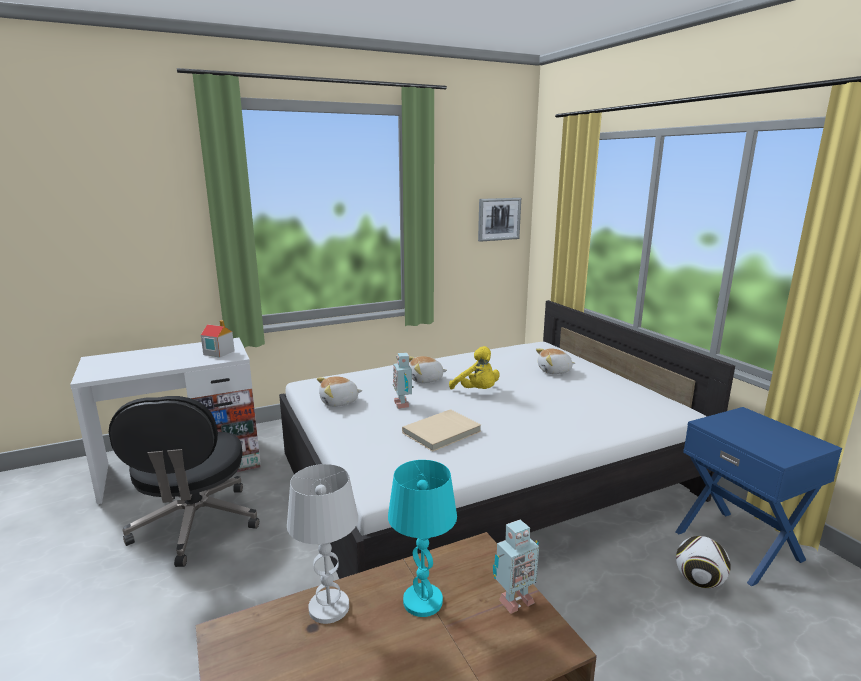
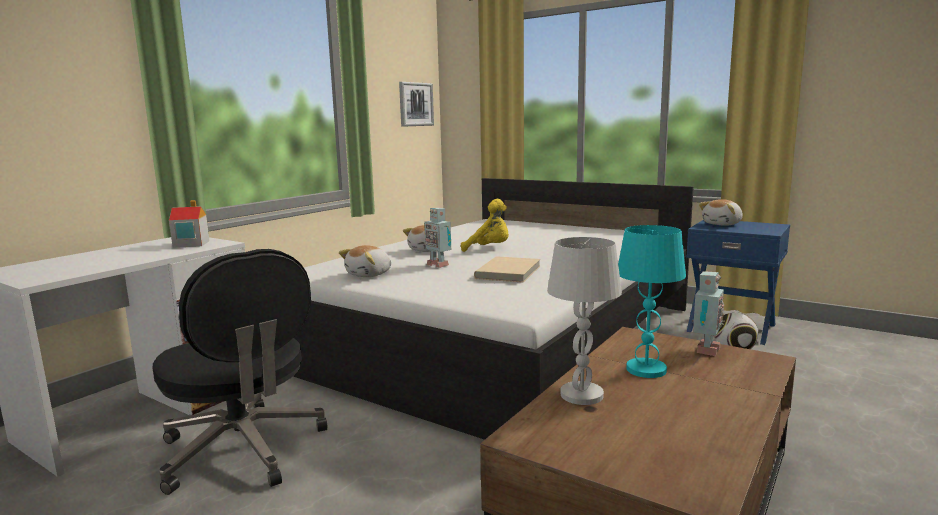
camera: 30 degrees left, 5 degrees down
plush toy [536,348,575,374] -> plush toy moved to [699,199,743,226]

